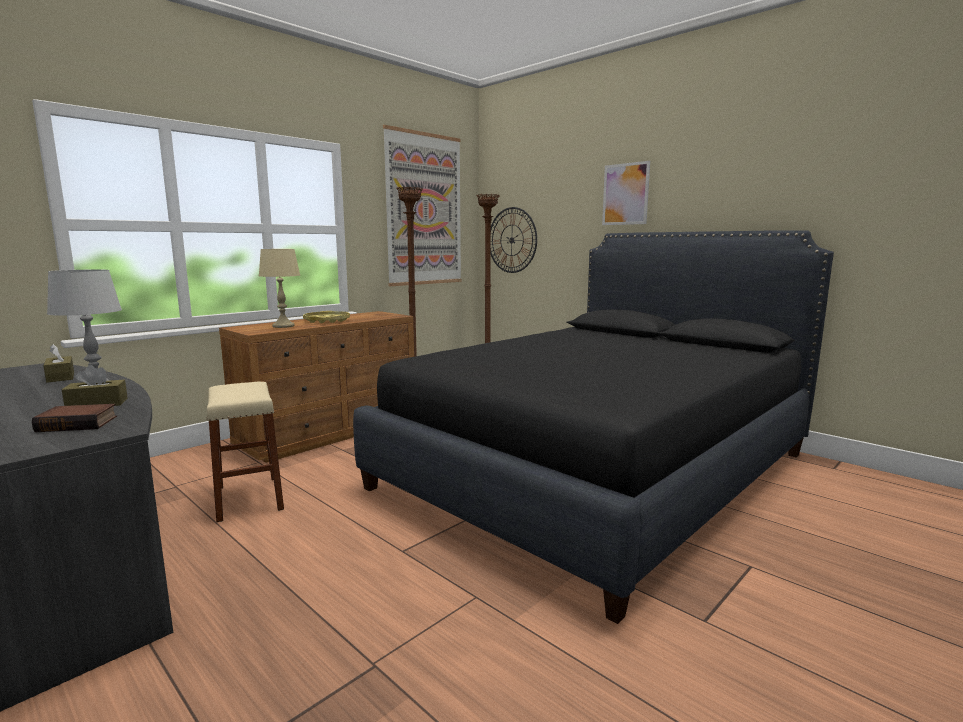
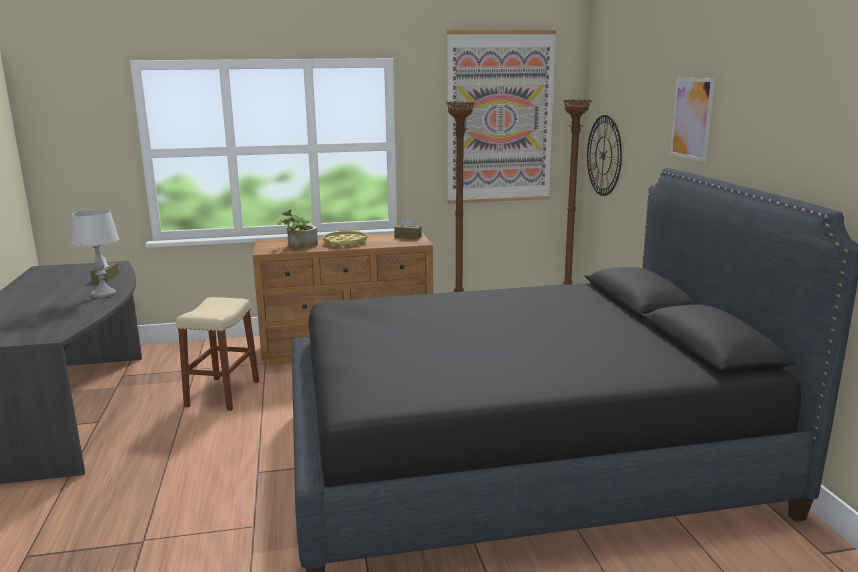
camera: 35 degrees right, 5 degrees up
book [32,404,117,432] -> none
brown tissue box [62,365,128,406] -> brown tissue box moved to [395,217,422,239]
beige table lamp [259,249,300,328] -> potted plant [277,209,318,249]

